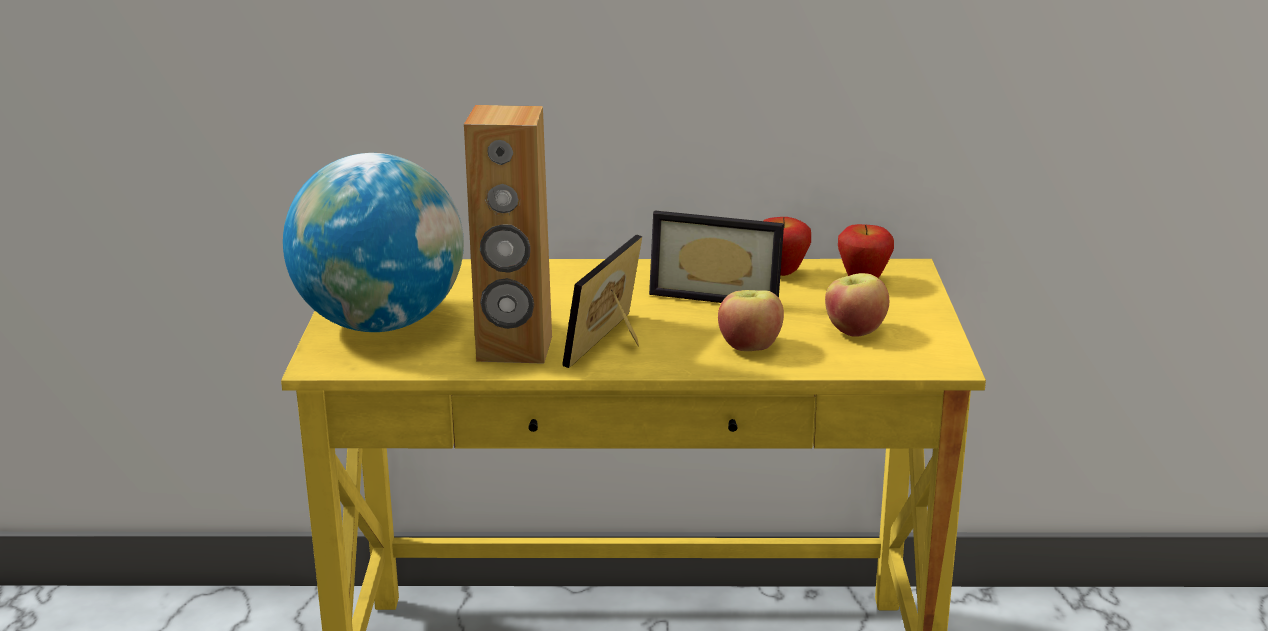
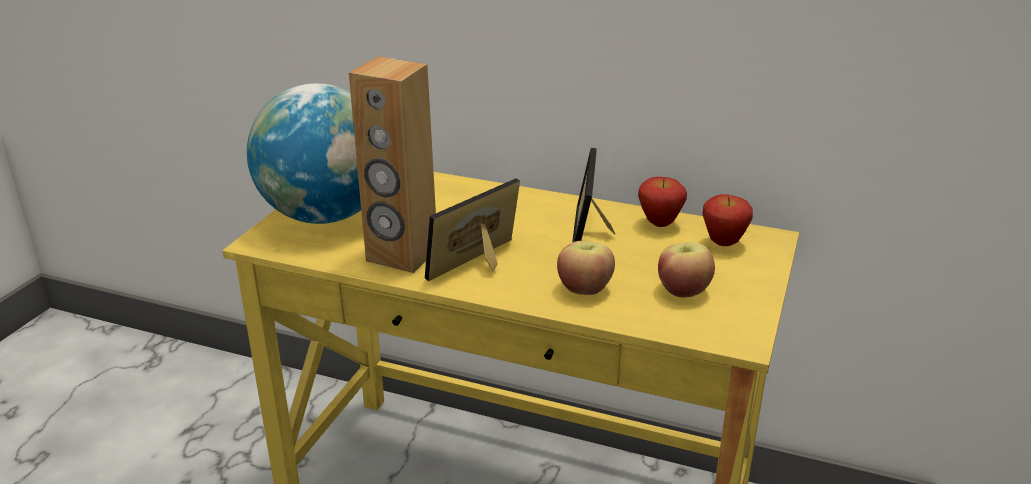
camera: 20 degrees right, 5 degrees up
picture frame [649,211,784,303] -> picture frame turned 60 degrees clockwise [572,148,616,242]

